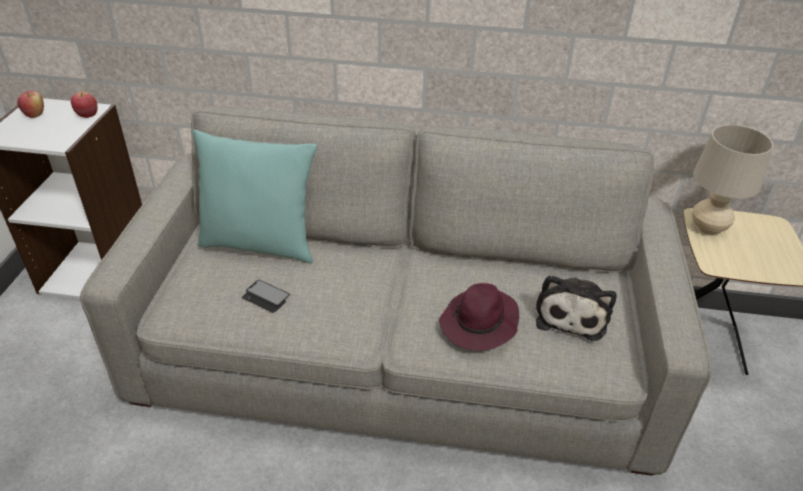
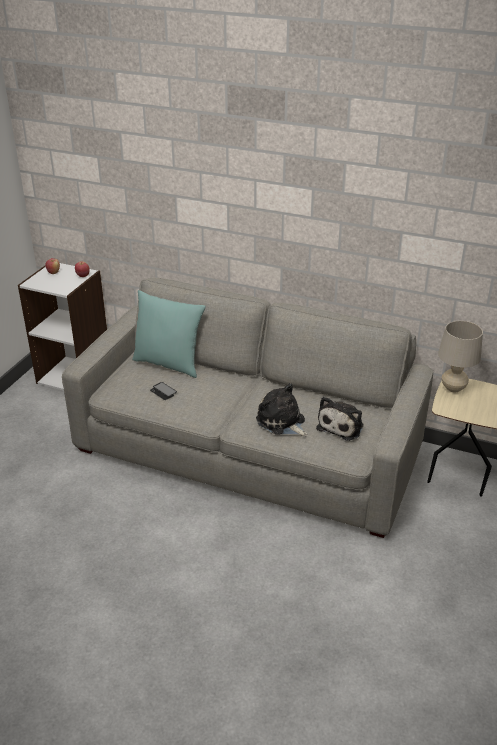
camera: 15 degrees right, 5 degrees down
purple hat [439,283,519,351] -> plush toy [256,383,308,436]

